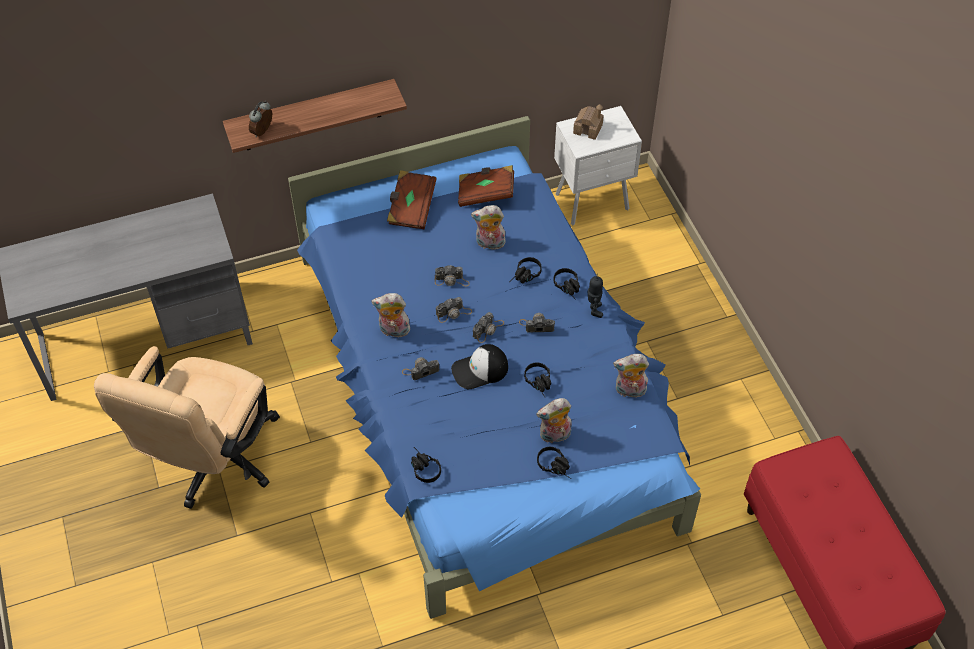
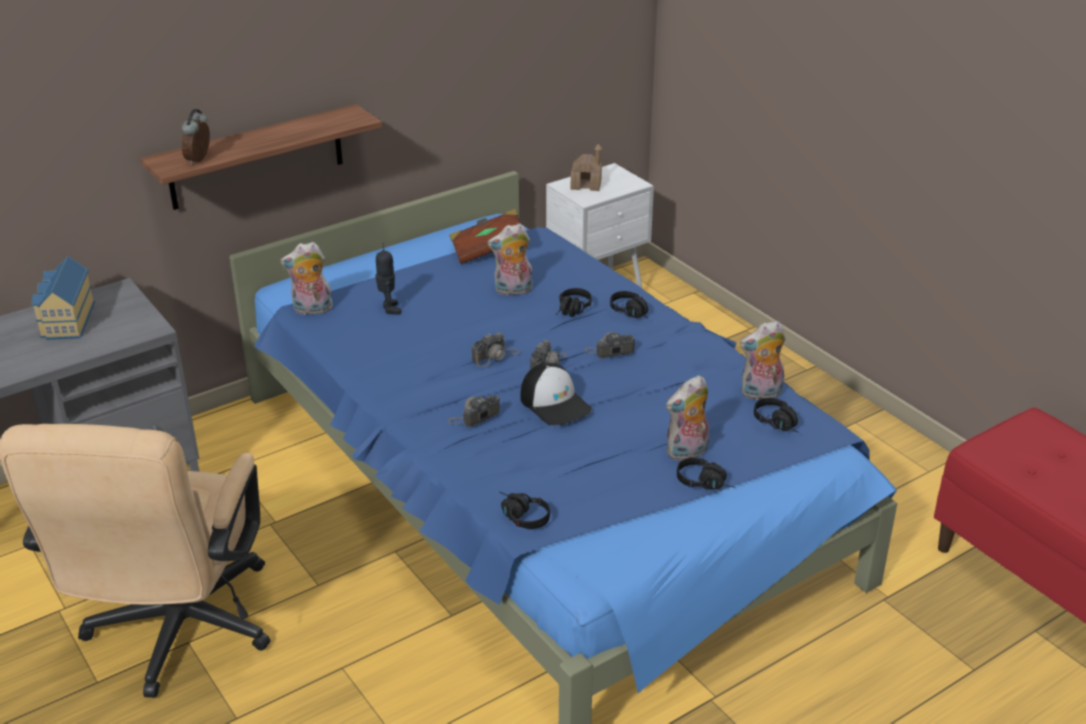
camera: 15 degrees left, 20 degrees down
plush toy [372,293,410,338] -> plush toy moved to [280,242,333,315]
brown book [387,170,437,229] -> none
camera [435,266,470,287] -> none
cap [451,344,508,390] -> cap turned 90 degrees counterclockwise [520,363,592,425]
black headphones [524,363,551,398] -> black headphones moved to [754,398,799,433]
toy robot [588,274,603,318] -> toy robot moved to [375,243,402,315]
none -> toy house [32,256,95,340]

